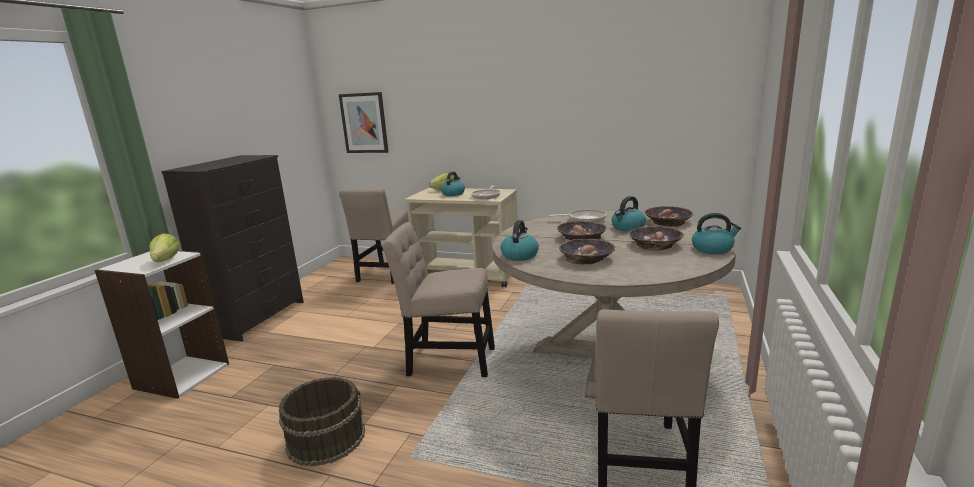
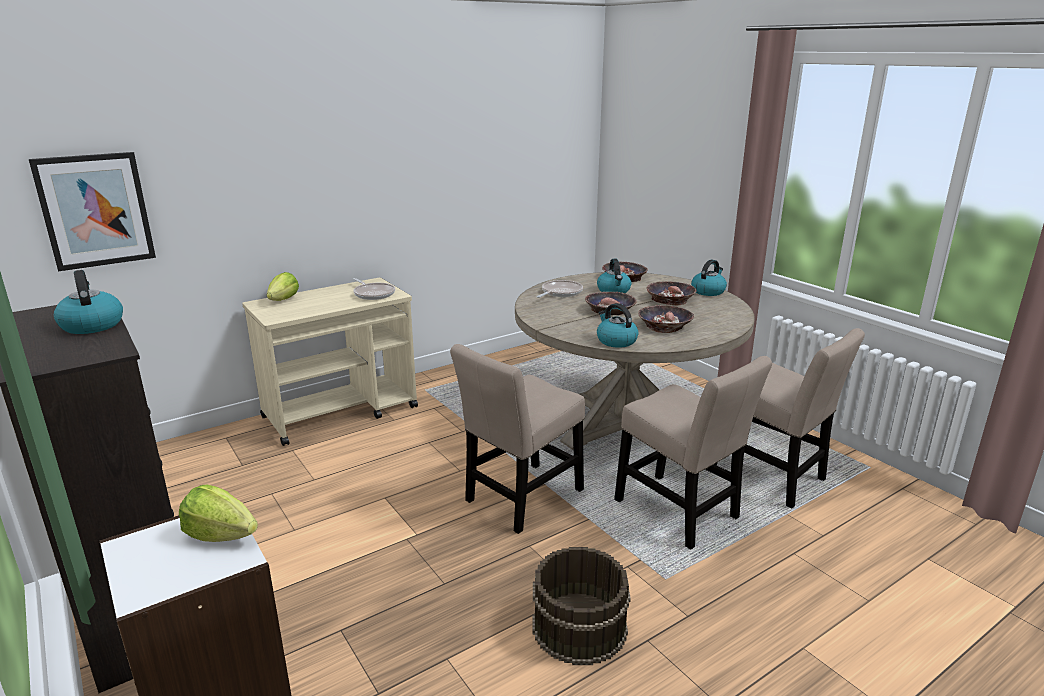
camera: 55 degrees left, 5 degrees up
beige chair [339,189,409,284] -> beige chair moved to [614,356,772,549]
kettle [441,172,465,196] -> kettle moved to [54,270,123,334]

